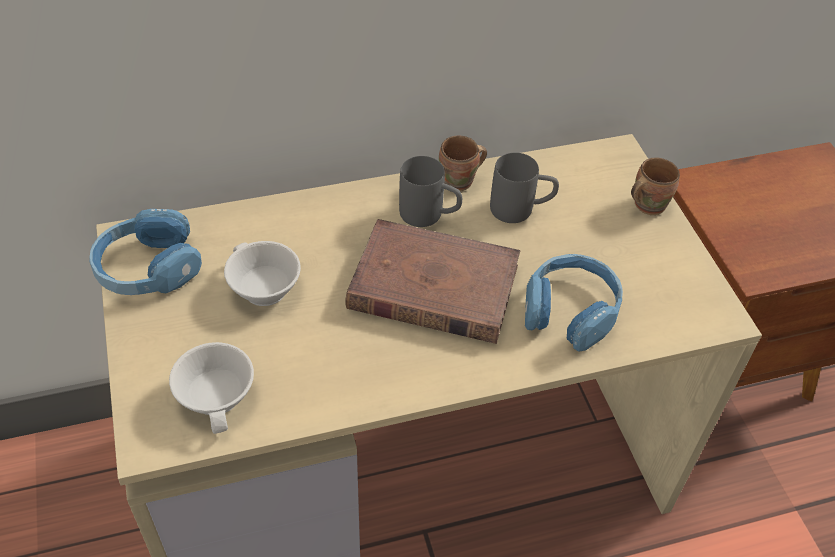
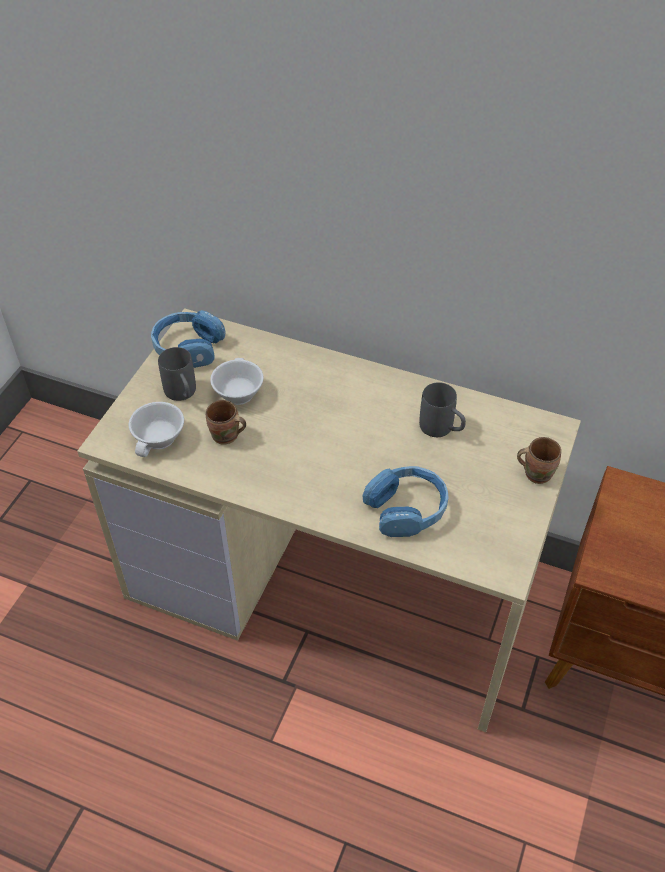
camera: 40 degrees right, 0 degrees up
brown book [345,219,521,344] -> none
grey mug [399,156,462,227] -> grey mug moved to [158,347,196,401]
brown mug [439,136,487,191] -> brown mug moved to [206,400,246,445]

